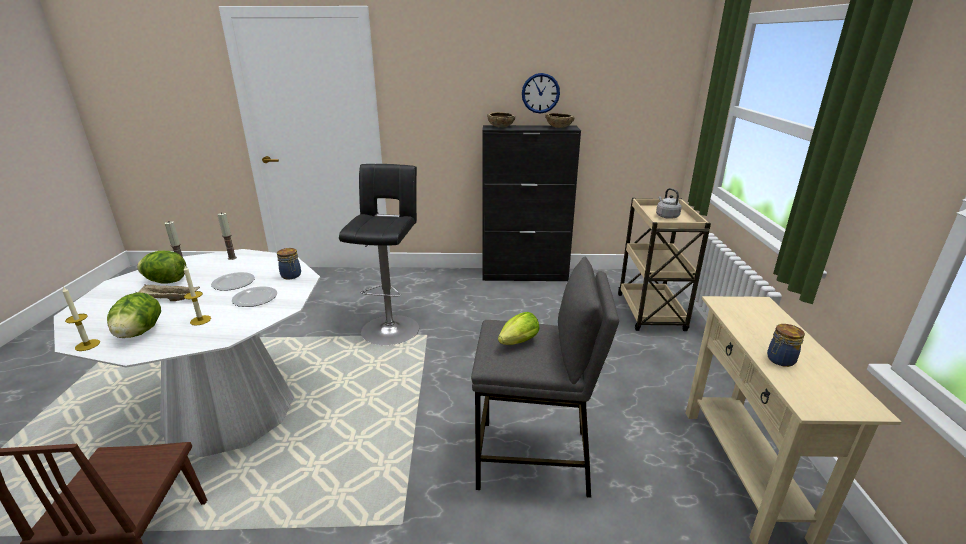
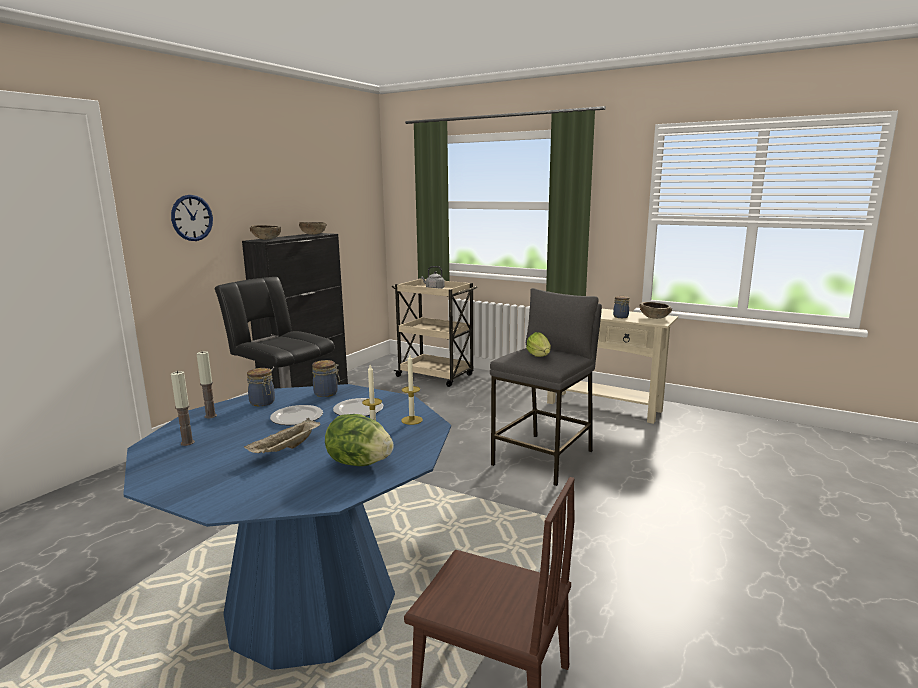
camera: 60 degrees left, 10 degrees down
white dining table [54,249,320,457] -> blue dining table [123,384,451,670]
candle [62,286,100,351] -> candle moved to [401,354,423,425]
lettuce [137,251,186,284] -> none
wall clock [522,73,560,113] -> wall clock moved to [171,195,213,241]
none -> jar [247,368,275,406]
none -> brown bowl [640,302,672,319]

